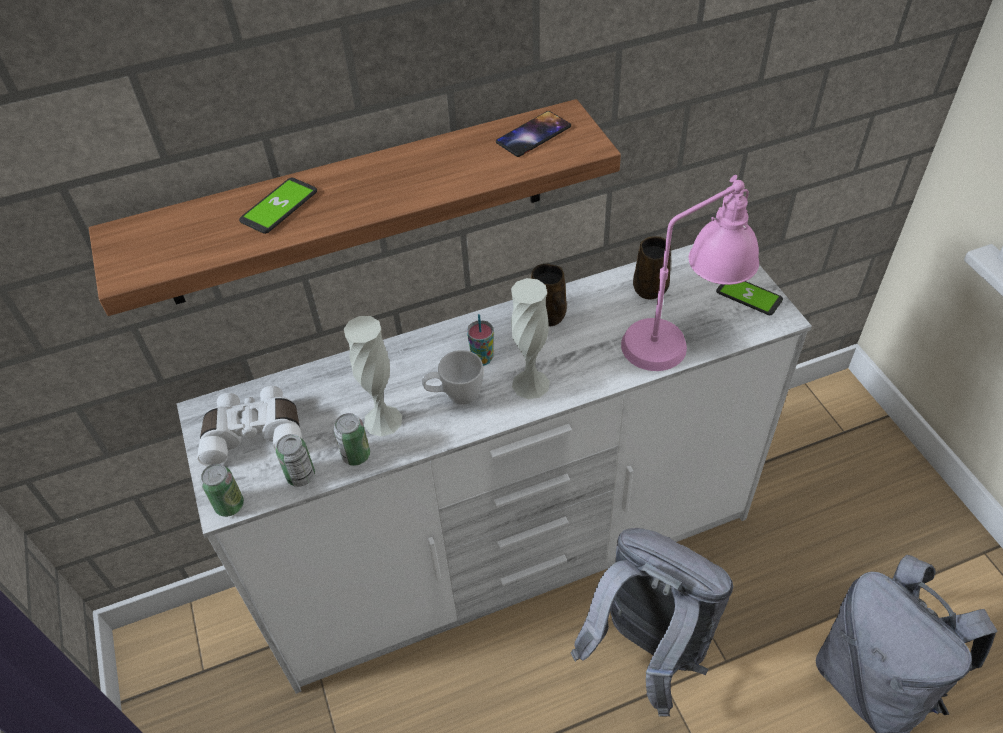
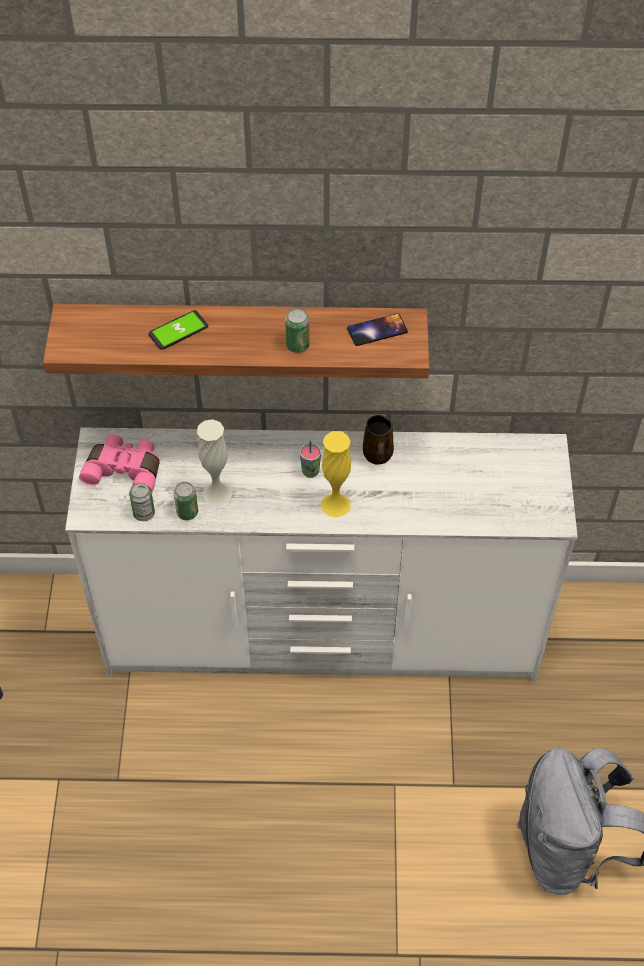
camera: 20 degrees right, 5 degrees up
white binoculars [198,386,302,466] -> pink binoculars [79,434,159,492]
can [201,464,244,517] -> can moved to [285,308,310,353]
white mug [422,350,483,405] -> none
white vase [511,278,550,399] -> yellow vase [321,431,351,518]
grey backpack [571,528,733,717] -> none
pink table lamp [621,175,759,371] -> none
brown mug [633,236,671,300] -> none
phone [716,281,783,315] -> none

